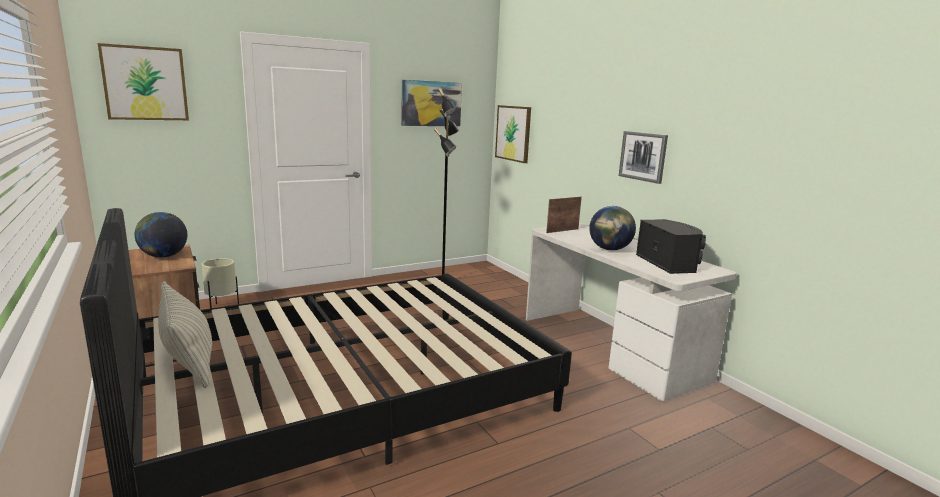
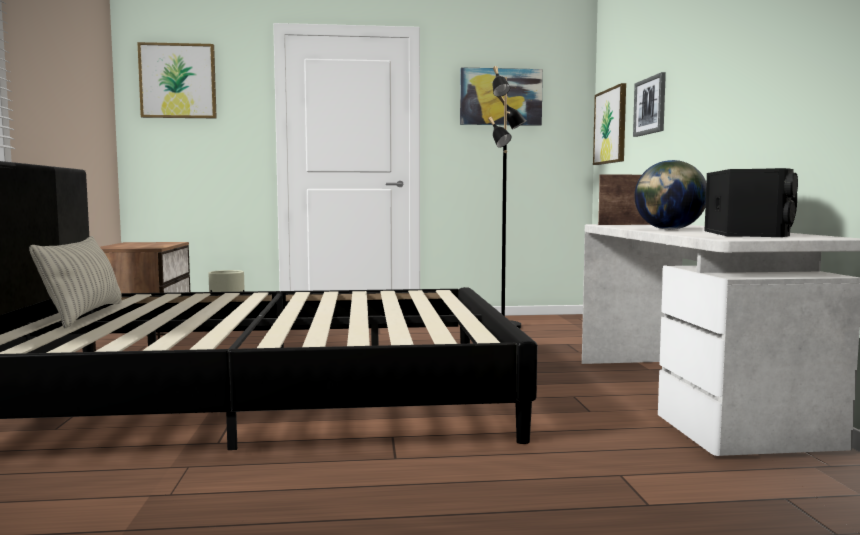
camera: 25 degrees right, 10 degrees down
globe [135,212,187,258] -> none
picture [619,131,668,184] -> picture moved to [633,72,666,137]

